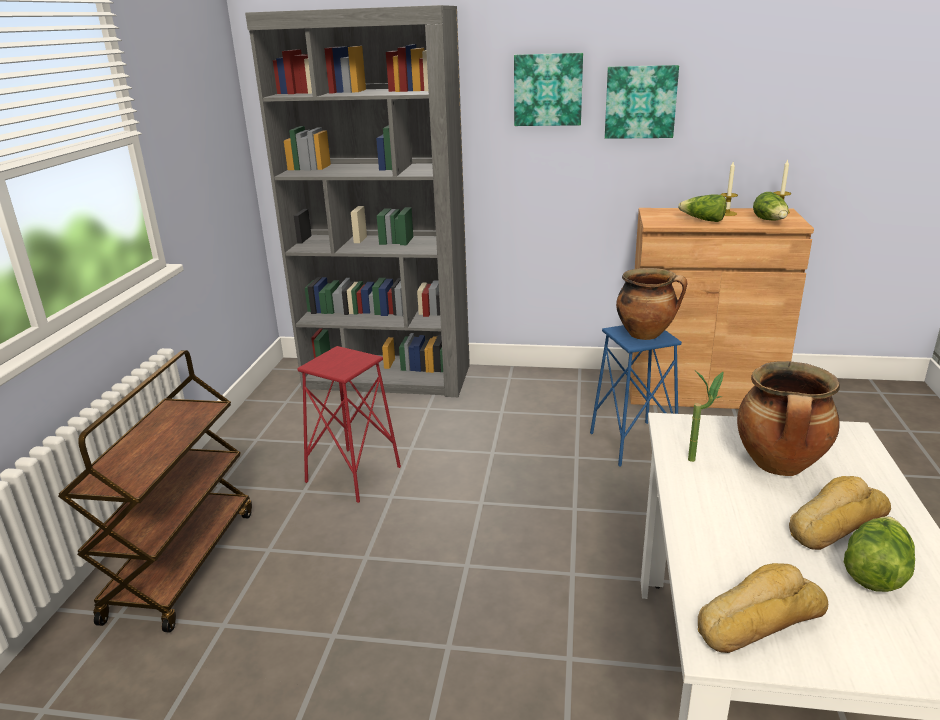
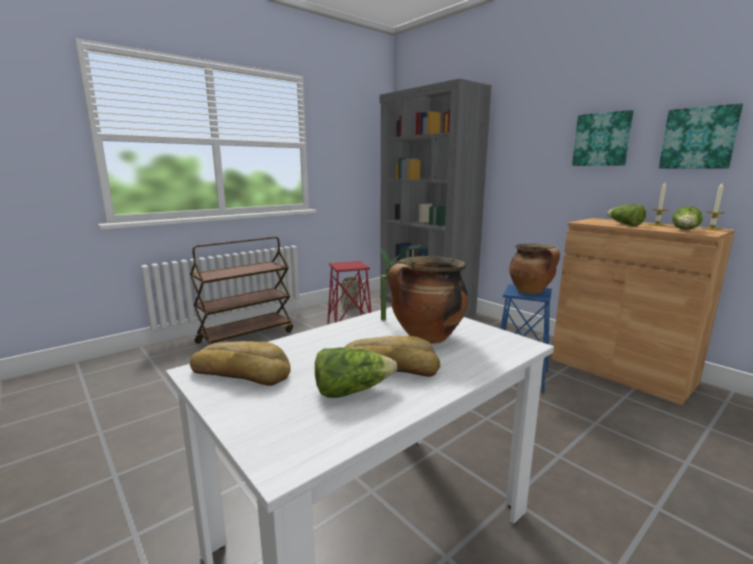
camera: 40 degrees right, 10 degrees down
picture [514,53,583,126] -> picture moved to [659,103,743,169]
none -> basket [341,276,359,314]

